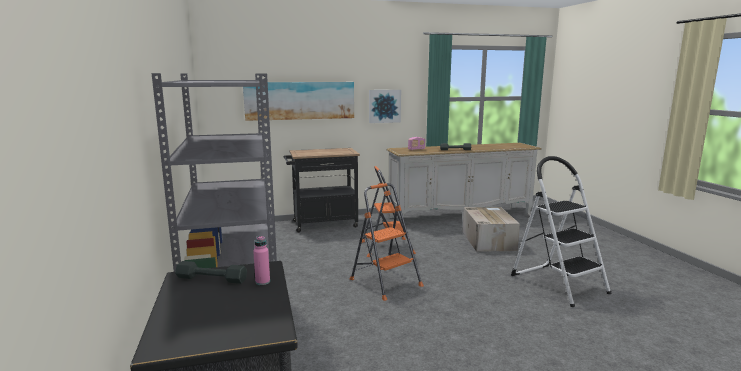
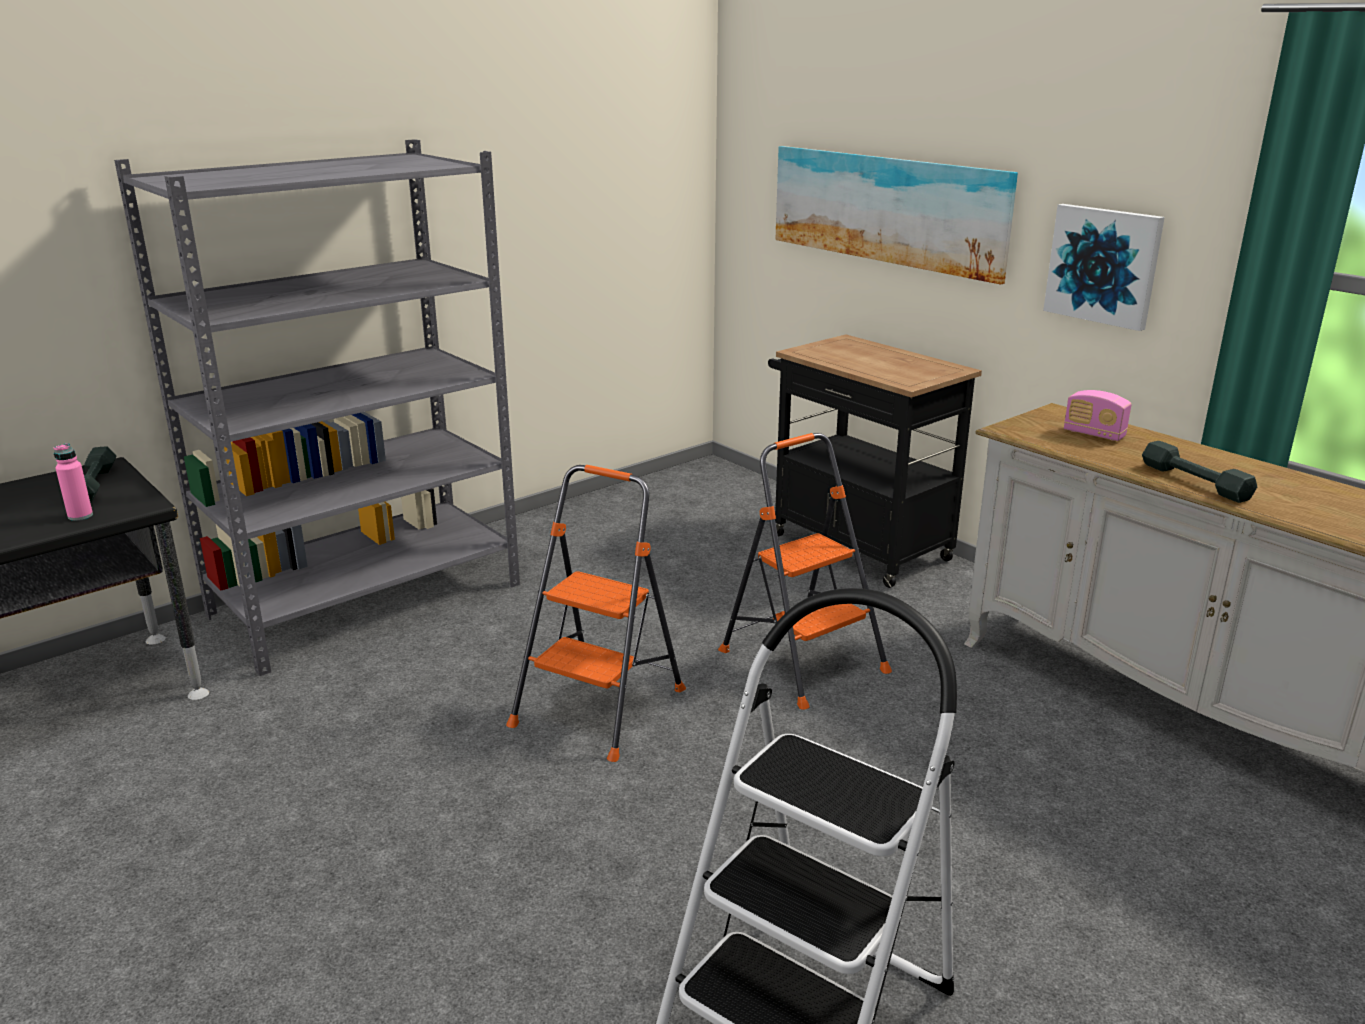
camera: 65 degrees right, 10 degrees up
cardboard box [463,207,520,252] -> none

